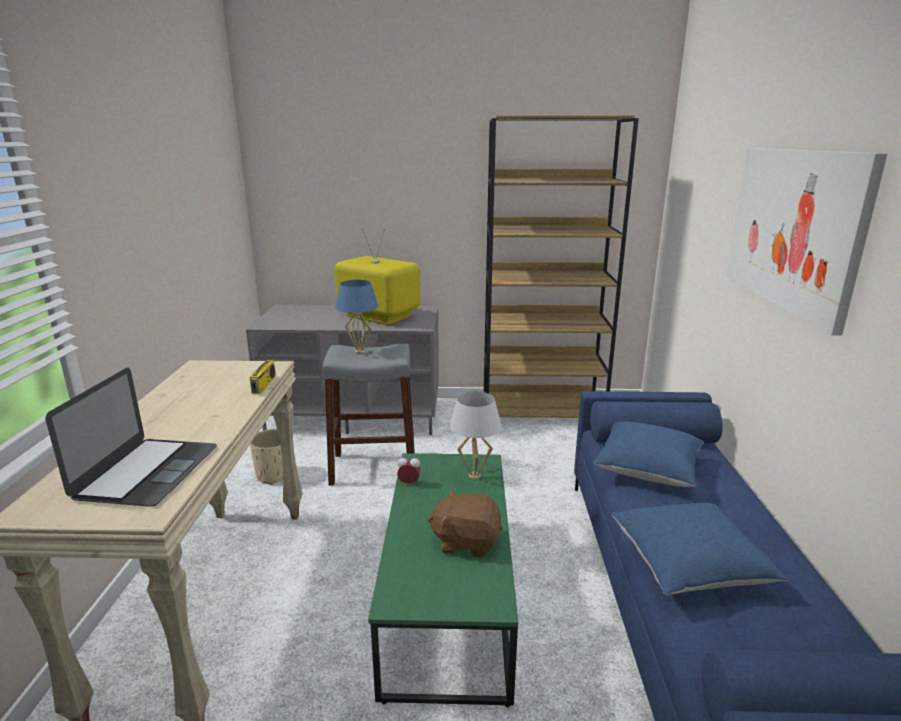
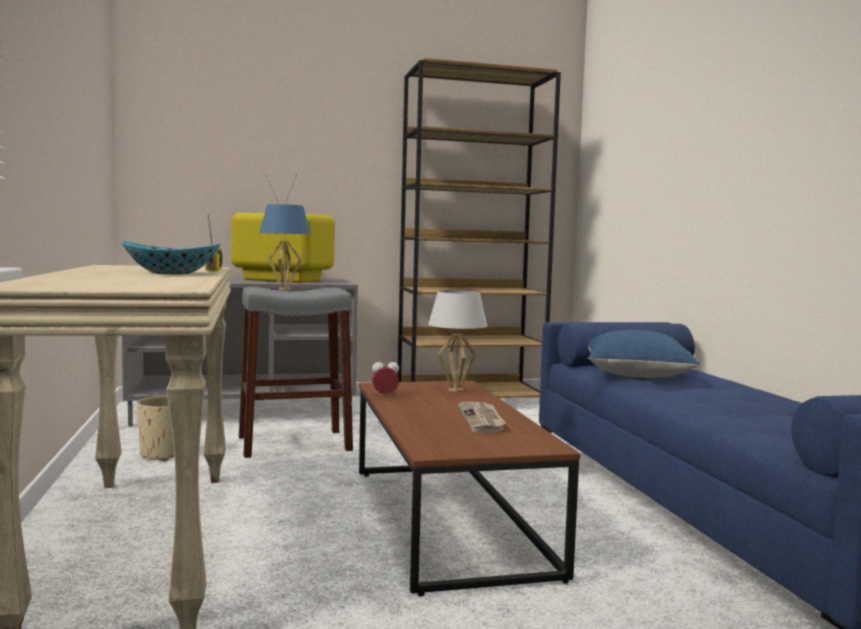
camera: 15 degrees left, 15 degrees down
laptop [45,368,217,507] -> none
green coffee table [368,453,518,707] -> brown coffee table [359,381,580,597]
brown plush toy [427,489,503,558] -> newspaper [458,402,506,433]
blue pillow [612,503,788,595] -> none
picture [726,148,887,335] -> none
none -> bowl [121,241,220,274]

